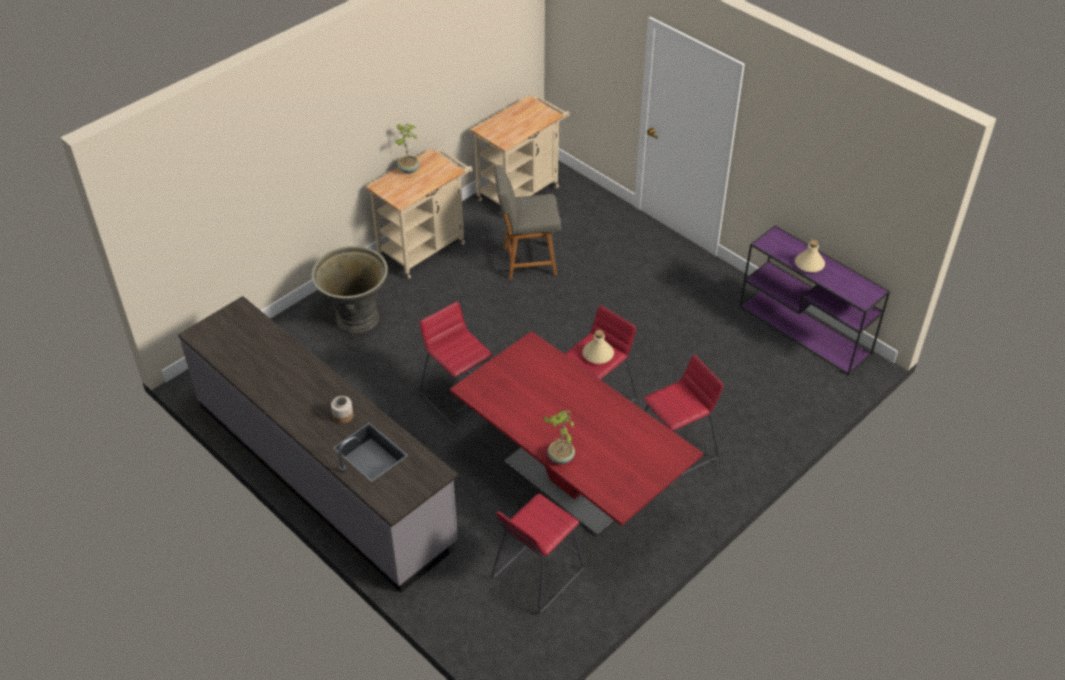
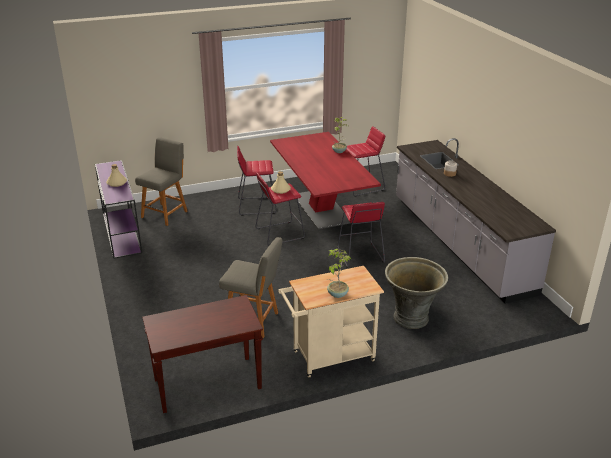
camera: 155 degrees left, 15 degrees down
beige cart [470,95,570,205] -> brown console table [142,295,263,413]
none -> grey chair [135,137,188,226]

